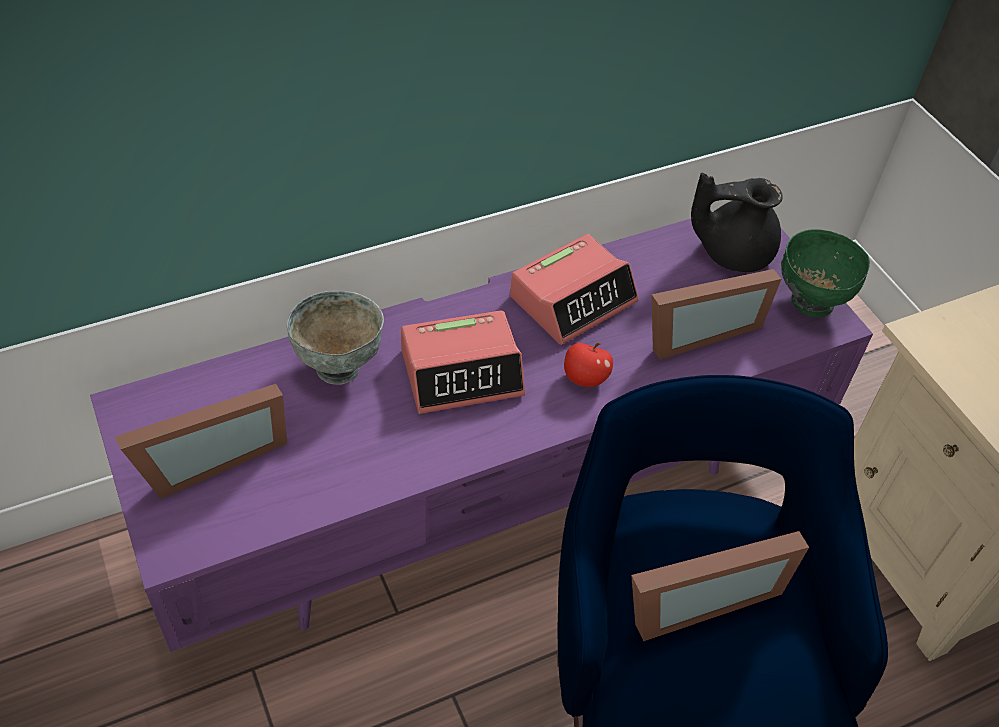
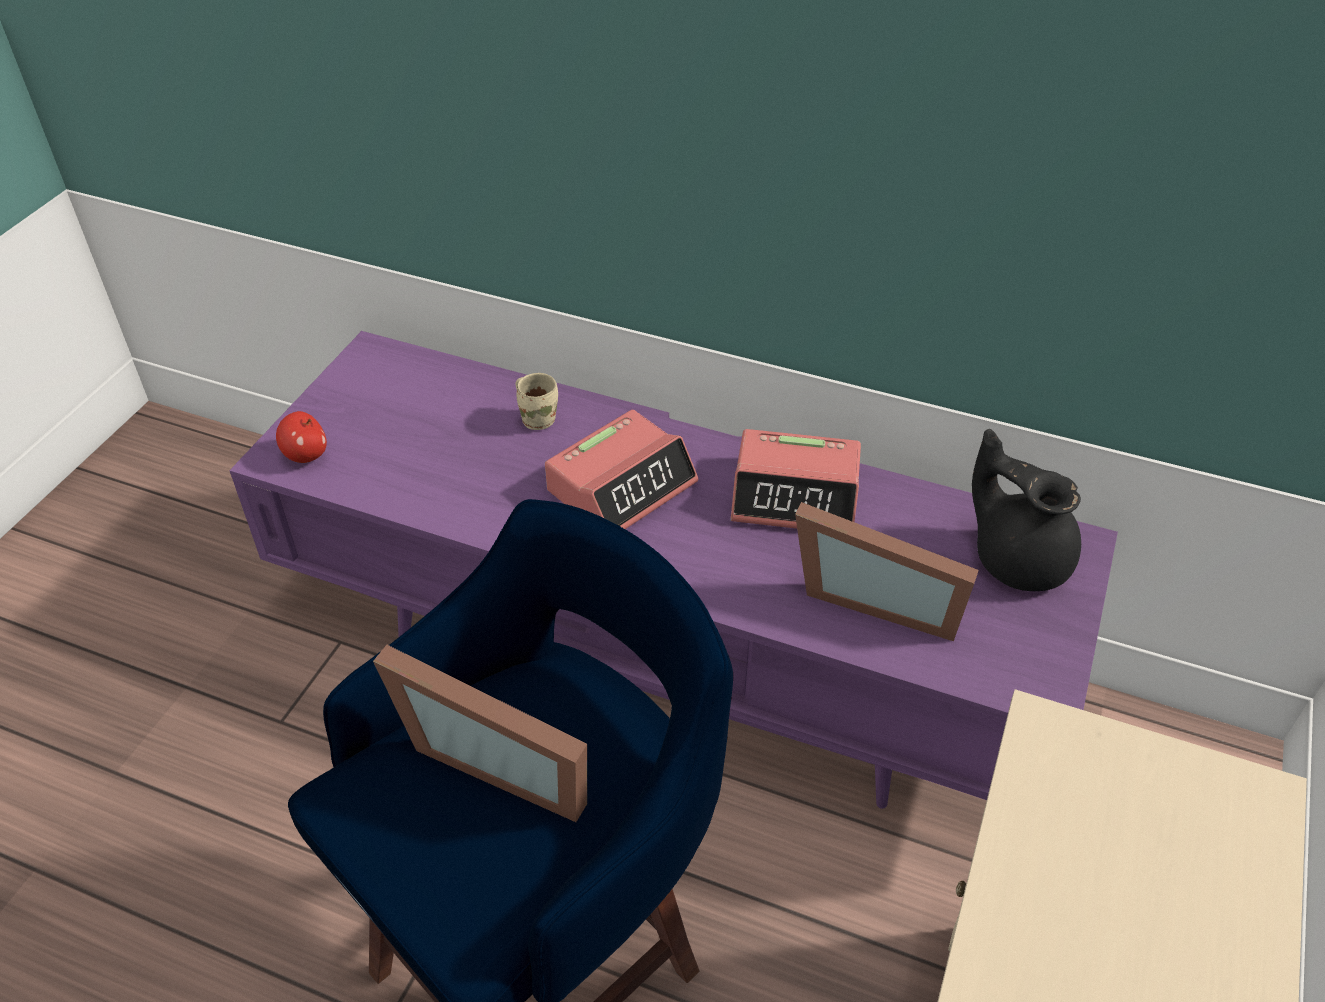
camera: 50 degrees right, 5 degrees down
picture frame [115,384,287,499] -> none
grey bowl [287,291,384,385] -> beige mug [515,373,558,430]
alarm clock [401,310,525,414] -> alarm clock turned 75 degrees counterclockwise [545,410,698,529]
apple [564,343,613,387] -> apple moved to [276,411,327,463]
green bowl [781,229,870,317] -> none

